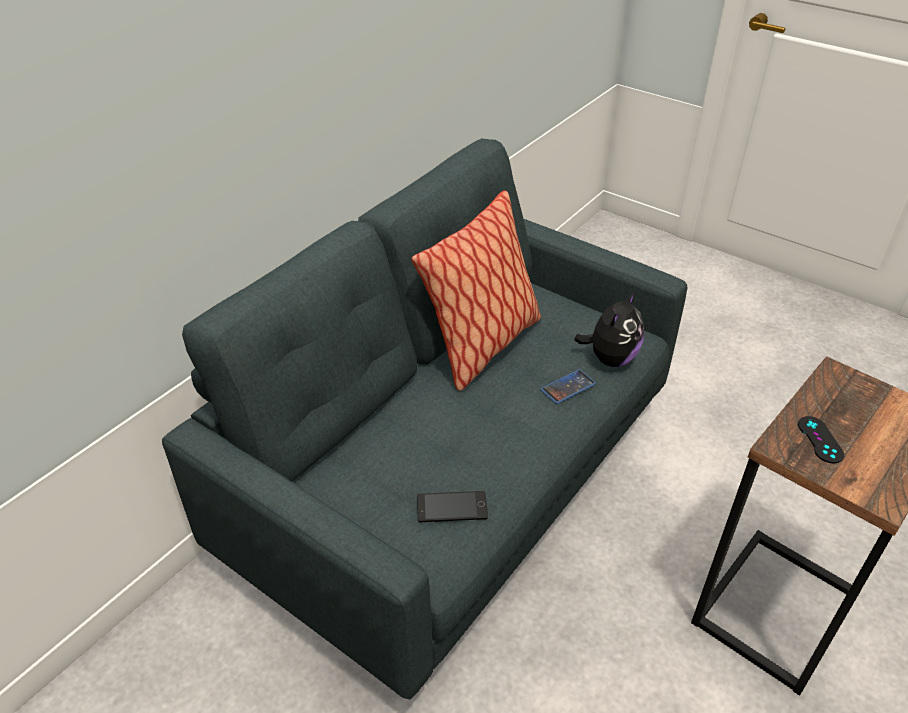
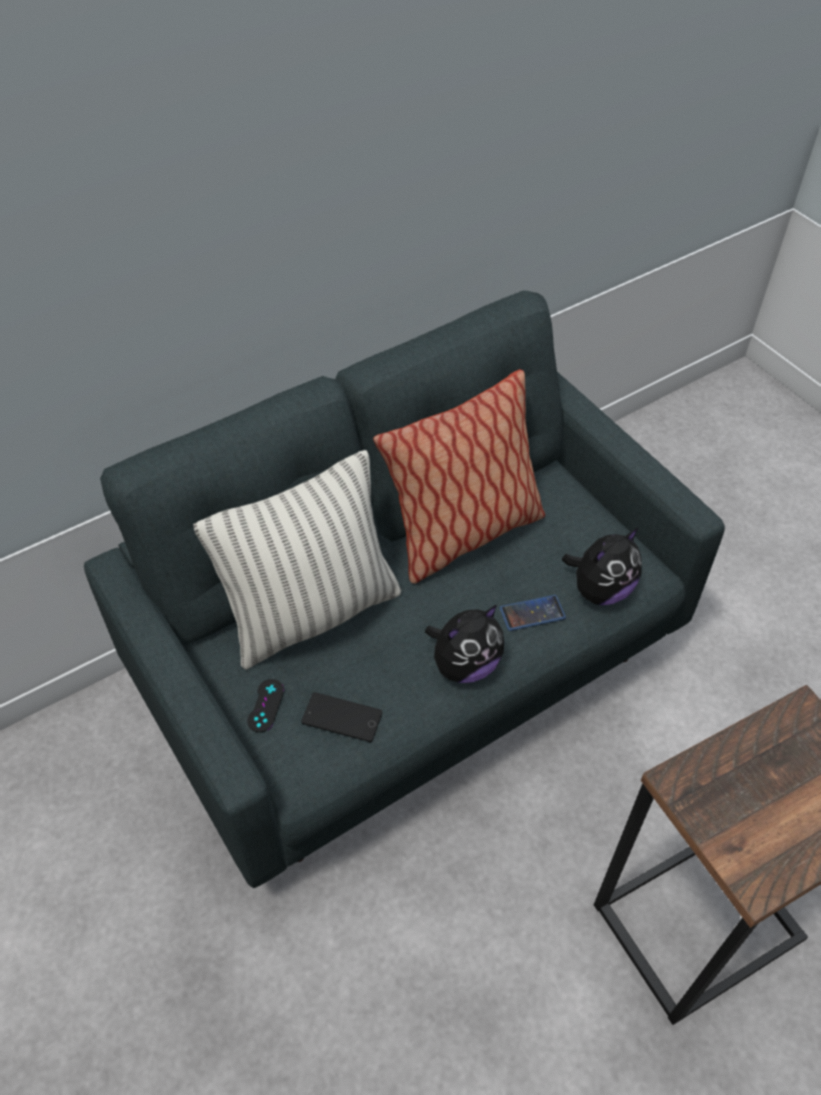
camera: 20 degrees right, 10 degrees up
black game controller [798,416,844,463] -> black game controller moved to [247,679,284,732]
none -> pillow [193,450,401,670]
none -> plush toy [425,605,504,683]

